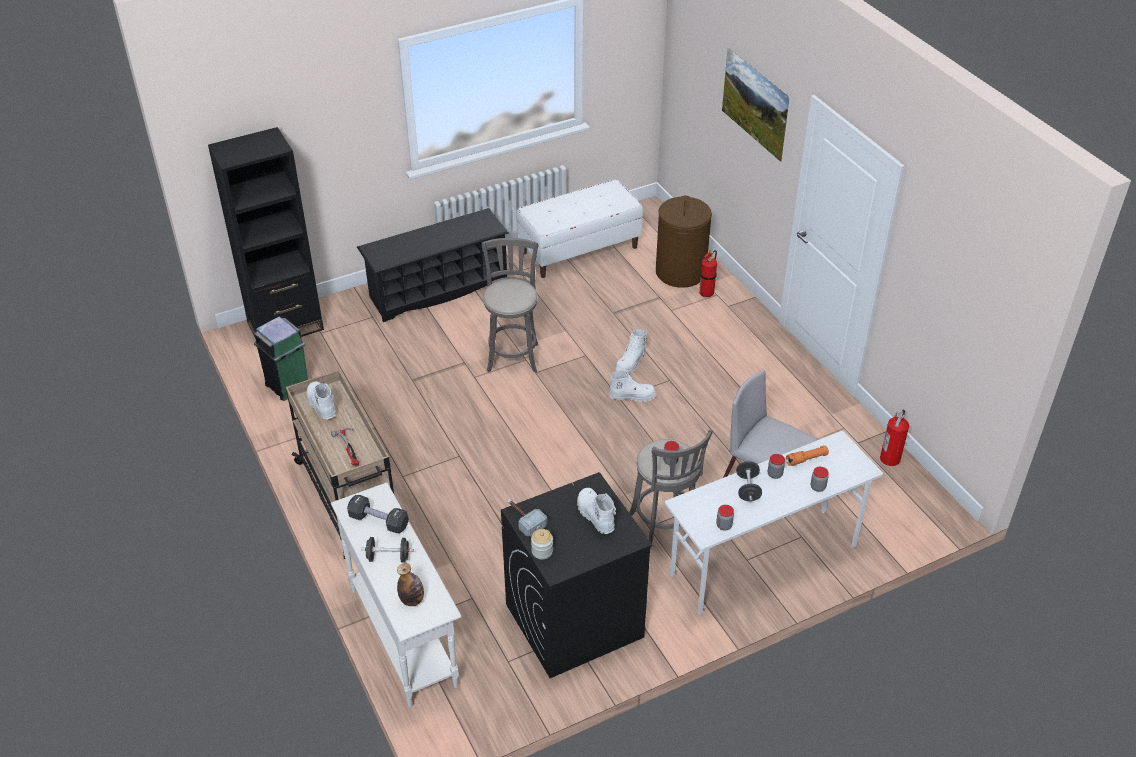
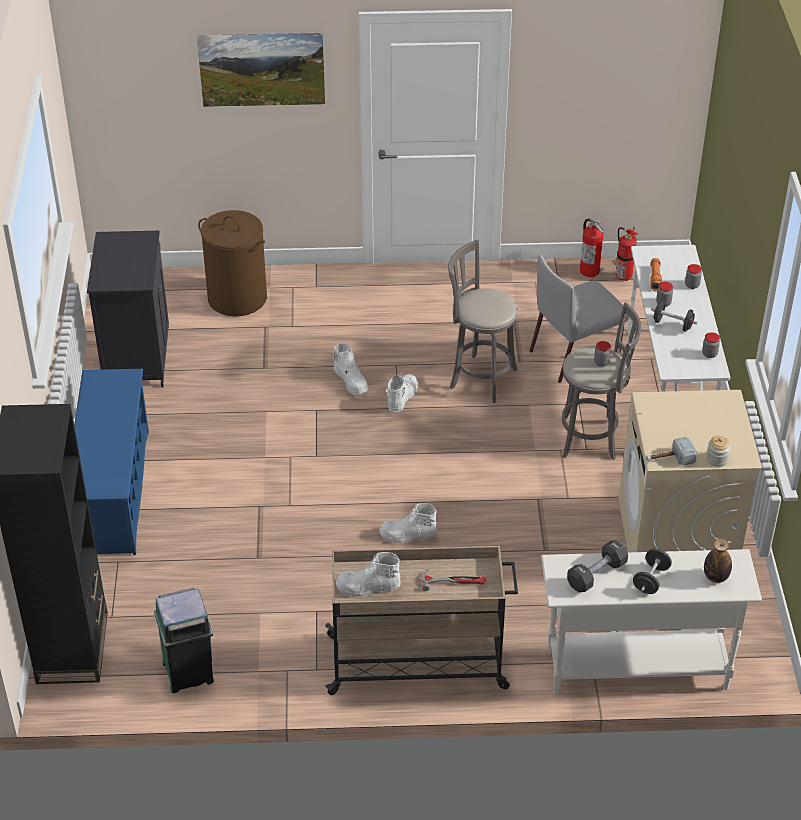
camera: 65 degrees left, 0 degrees up
black shoe rack [357,208,509,322] -> blue shoe rack [74,369,149,555]
grey stool [481,238,538,373] -> grey stool moved to [448,240,518,403]
black washing machine [501,472,652,678] -> beige washing machine [619,390,762,552]
white bench [517,179,643,278] -> black cabinet [87,231,169,387]
white boot [577,488,616,534] -> white boot moved to [379,503,437,543]
fire extinguisher [699,250,717,297] -> fire extinguisher moved to [613,227,638,281]

